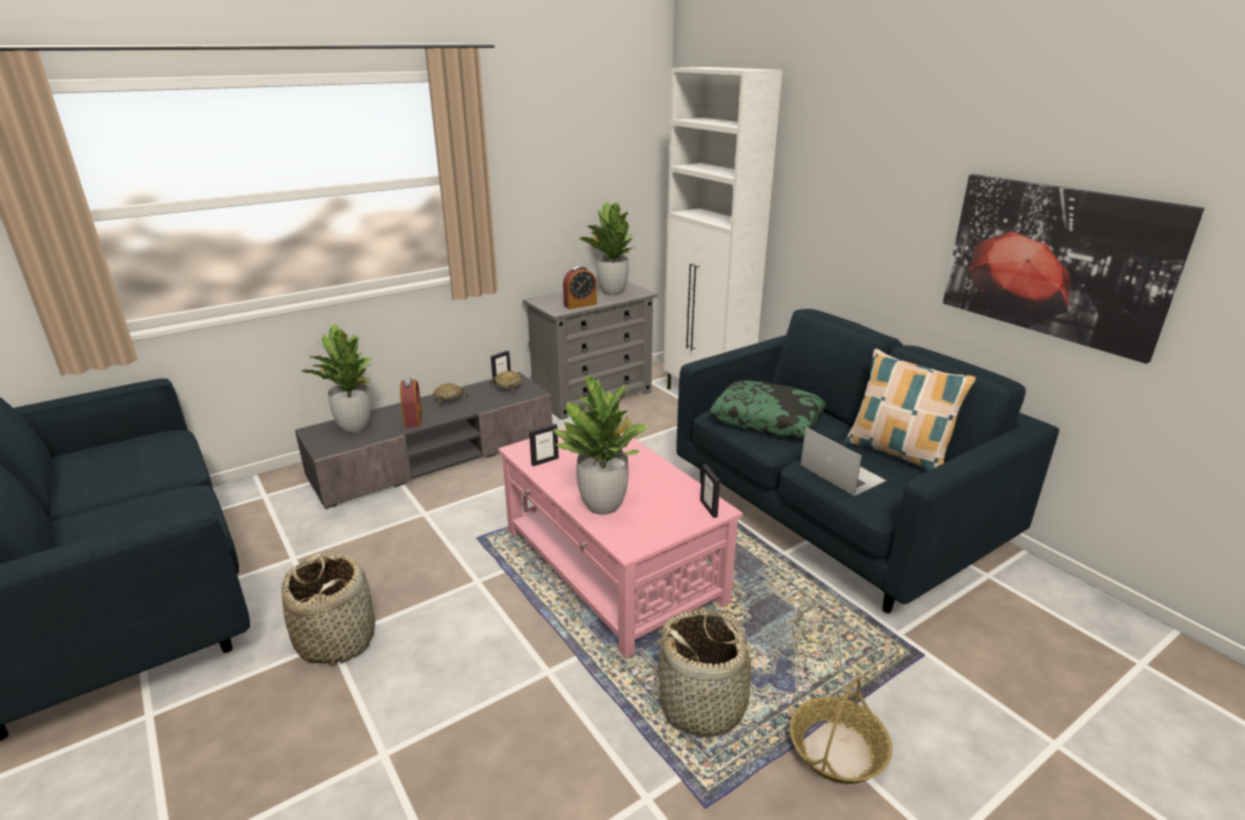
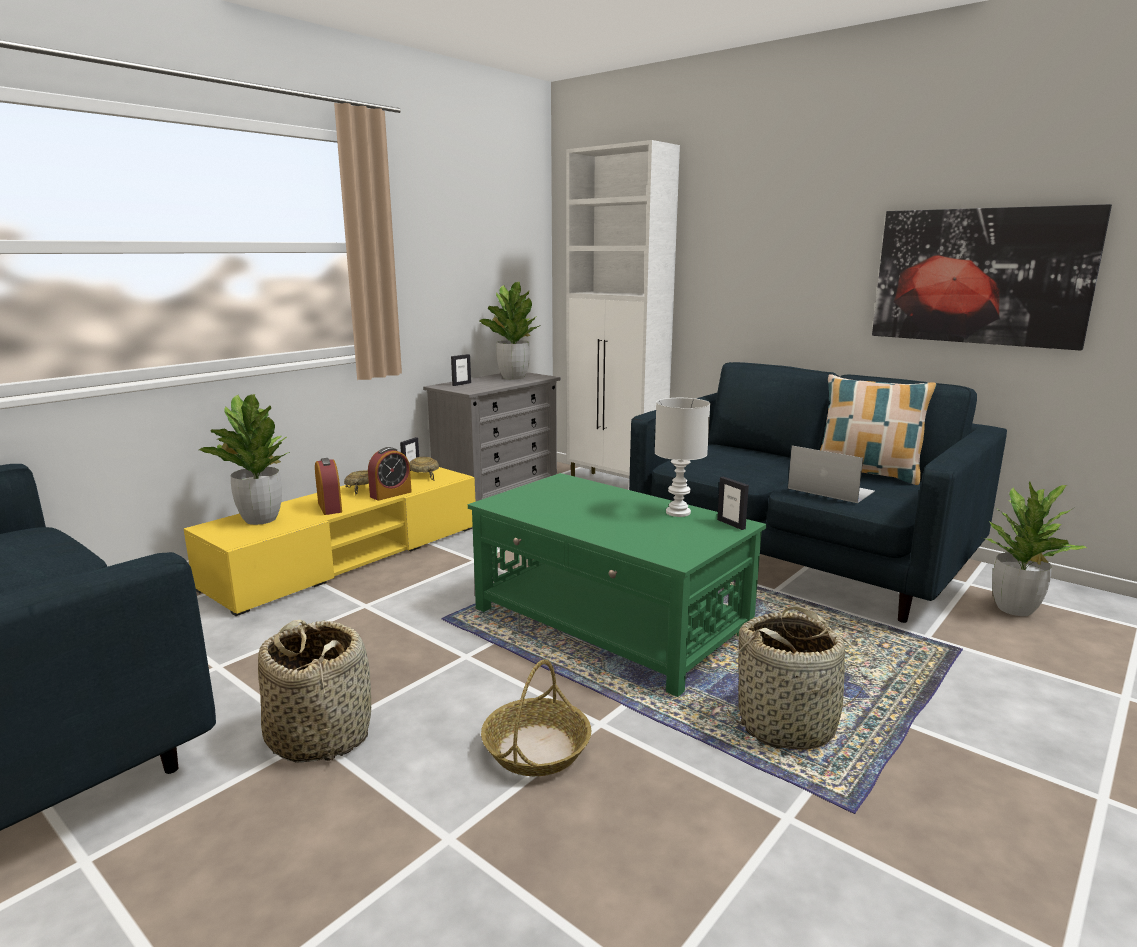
camera: 15 degrees left, 10 degrees down
grey tv stand [295,372,552,509] -> yellow tv stand [184,467,475,616]
pink coffee table [498,427,743,658] -> green coffee table [468,473,766,697]
picture frame [529,424,559,466] -> picture frame moved to [451,354,471,386]
potted plant [553,376,649,515] -> potted plant moved to [984,481,1087,616]
alarm clock [563,266,597,309] -> alarm clock moved to [368,447,412,501]
pillow [710,380,826,438] -> none
basket [790,678,892,784] -> basket moved to [481,659,591,776]
none -> white table lamp [655,398,710,517]

